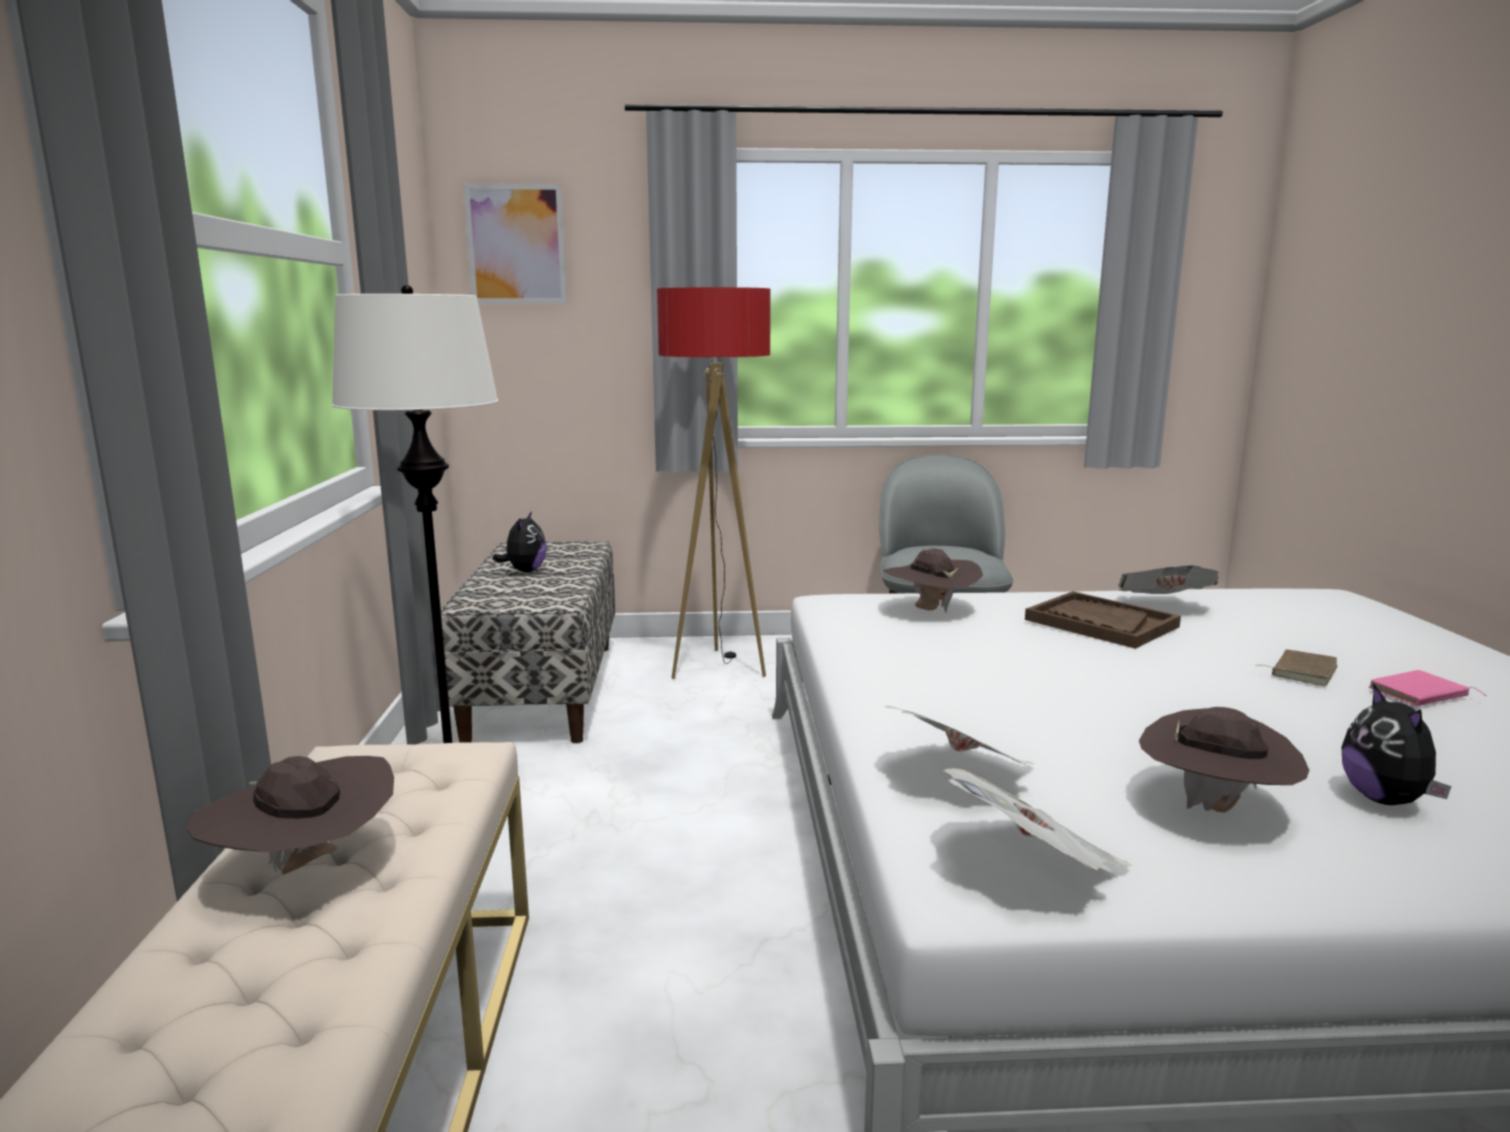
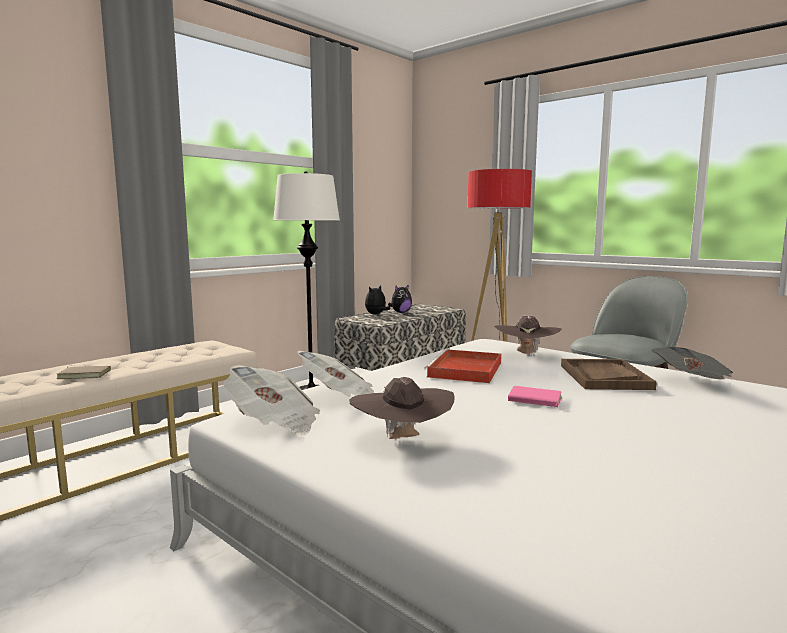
camera: 45 degrees right, 5 degrees down
brown hat [188,756,394,875] -> none
picture [463,184,567,304] -> none
brown book [1256,649,1337,686] -> brown book moved to [56,365,111,379]
plush toy [1341,683,1452,805] -> plush toy moved to [365,285,391,315]
pink book [1369,670,1486,706] -> pink book moved to [508,386,562,407]
none -> red tray [424,349,501,383]

